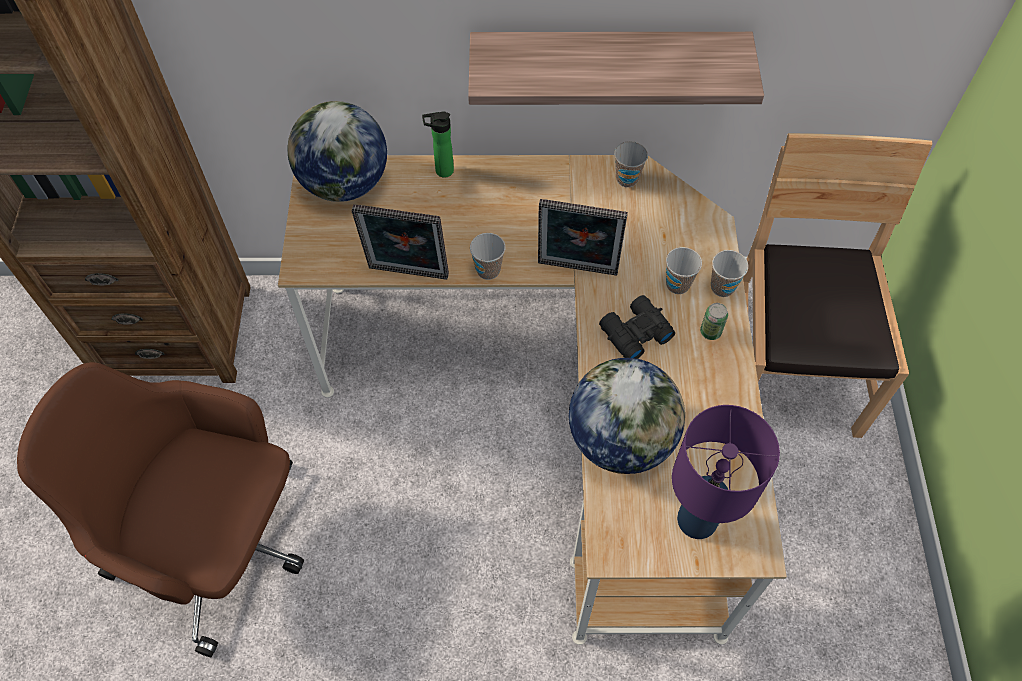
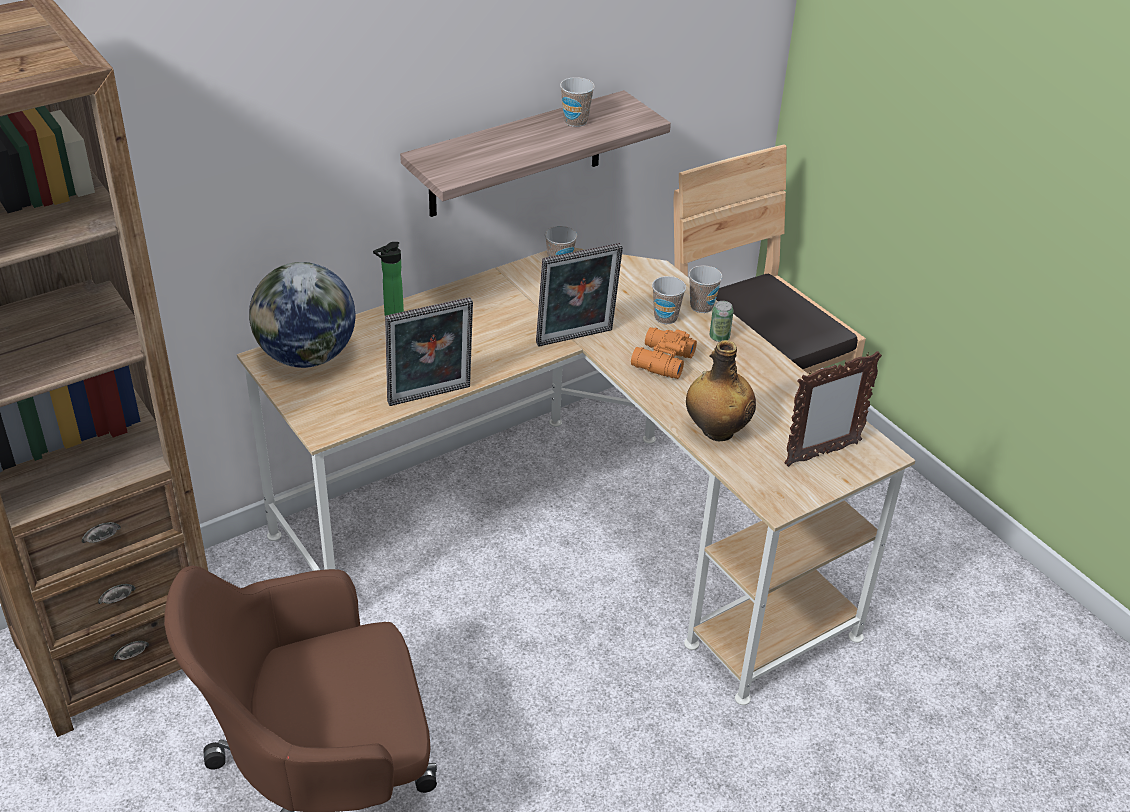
camera: 35 degrees left, 20 degrees down
cup [470,233,505,280] -> cup moved to [560,77,595,127]
globe [569,358,685,474] -> bottle [686,340,756,441]
black binoculars [599,295,675,359] -> orange binoculars [631,327,697,379]
purple table lamp [672,405,780,539] -> picture frame [784,351,882,467]

